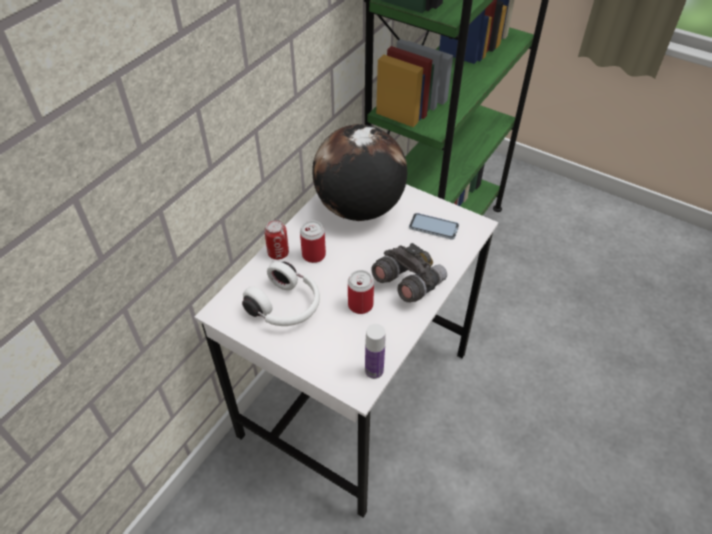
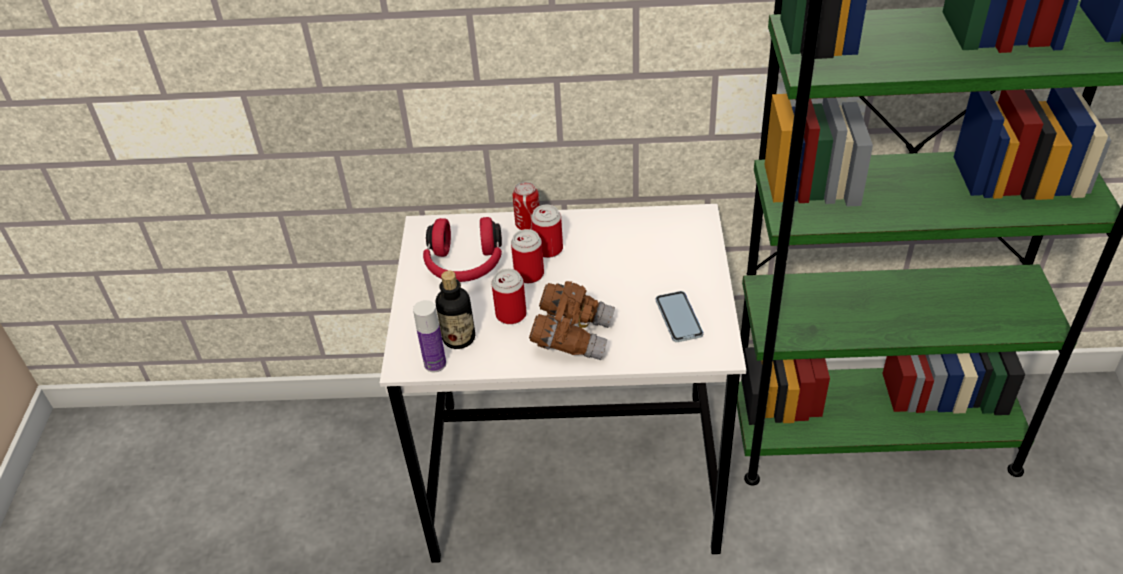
camera: 60 degrees right, 5 degrees down
white headphones [242,262,320,326] -> red headphones [423,217,502,282]
globe [312,124,407,221] -> none
grey binoculars [372,243,447,303] -> brown binoculars [529,281,615,360]
none -> bottle [436,271,475,349]
none -> can [511,229,544,283]

